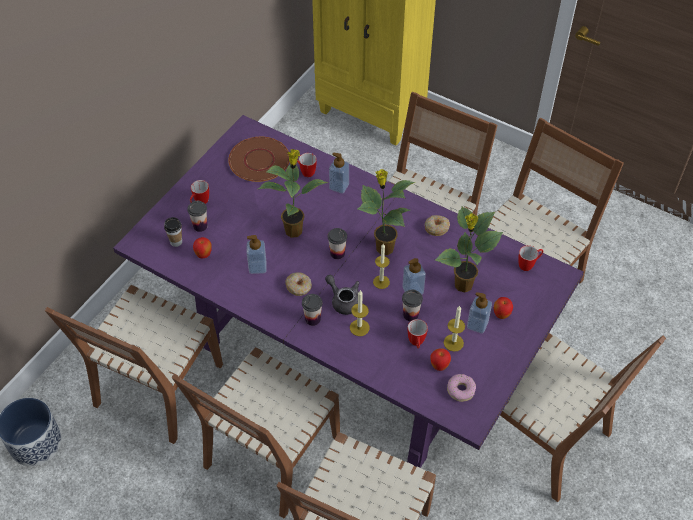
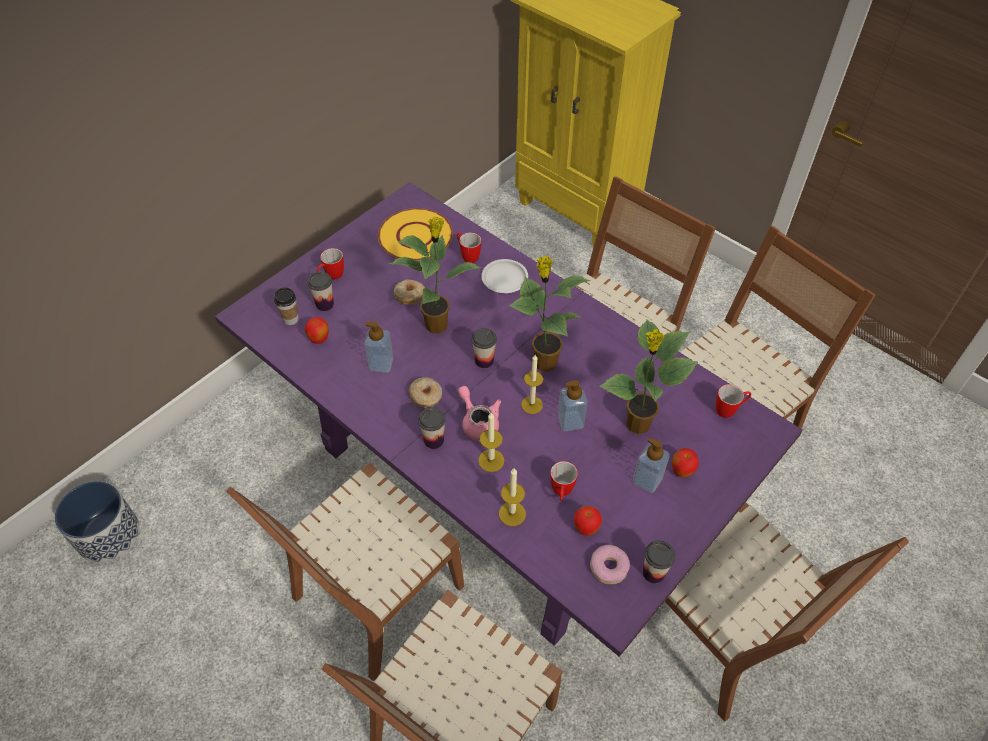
camera: 10 degrees right, 0 degrees up
chair [45,285,223,444] -> none
brown plate [228,137,290,182] -> yellow plate [378,208,453,261]
grey teapot [325,275,359,315] -> pink teapot [458,386,501,441]
soap dispenser [329,153,349,194] -> white plate [481,259,528,293]
cup [402,290,423,321] -> cup moved to [643,540,676,583]
donut [425,215,450,236] -> donut moved to [393,279,425,305]
candle [444,306,465,352] -> candle moved to [499,469,526,526]

